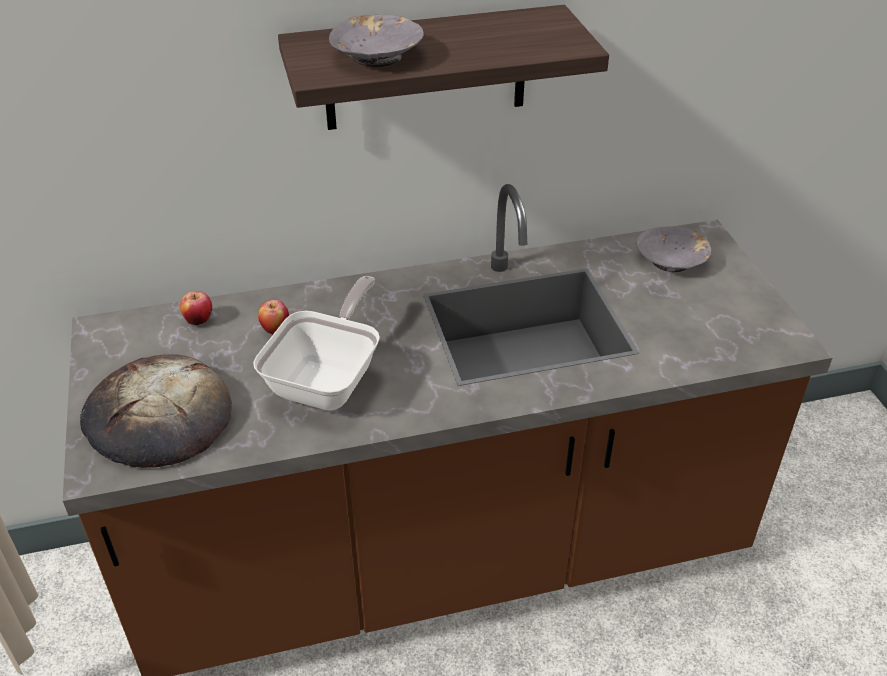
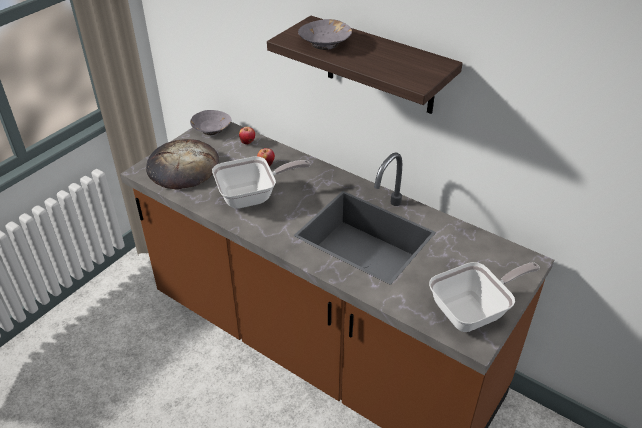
camera: 50 degrees right, 0 degrees up
grey bowl [636,226,711,272] -> grey bowl moved to [190,110,231,135]
none -> frying pan [429,262,540,332]

